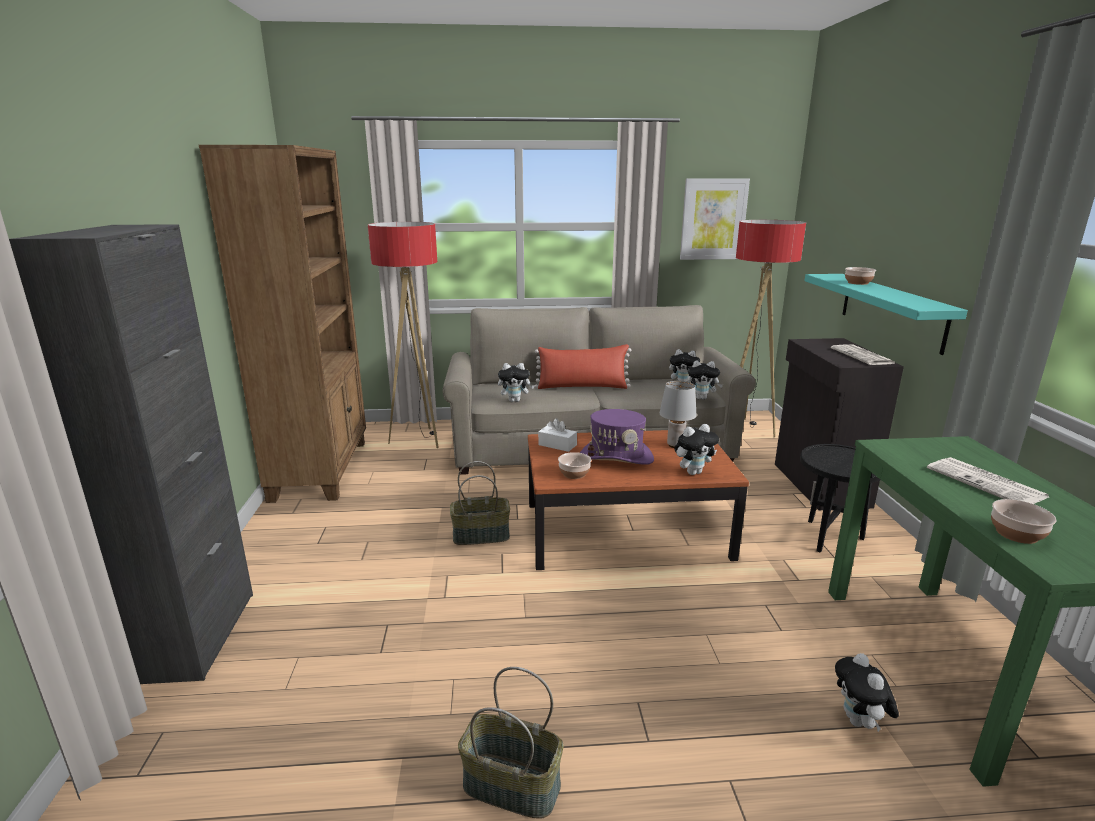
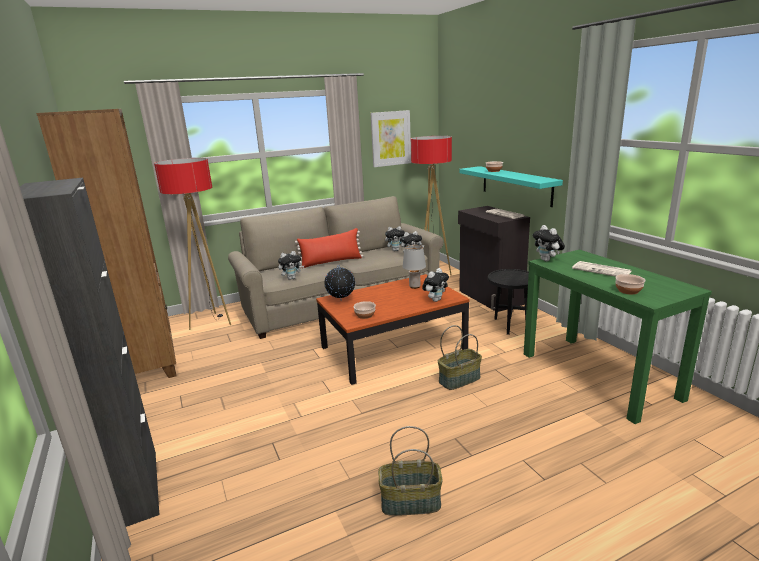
camera: 20 degrees left, 0 degrees up
basket [450,461,510,545] -> basket moved to [438,325,482,390]
white tissue box [538,418,577,452] -> globe [324,265,355,301]
purple hat [580,409,654,465] -> none
plush toy [835,653,899,732] -> plush toy moved to [533,225,565,261]

